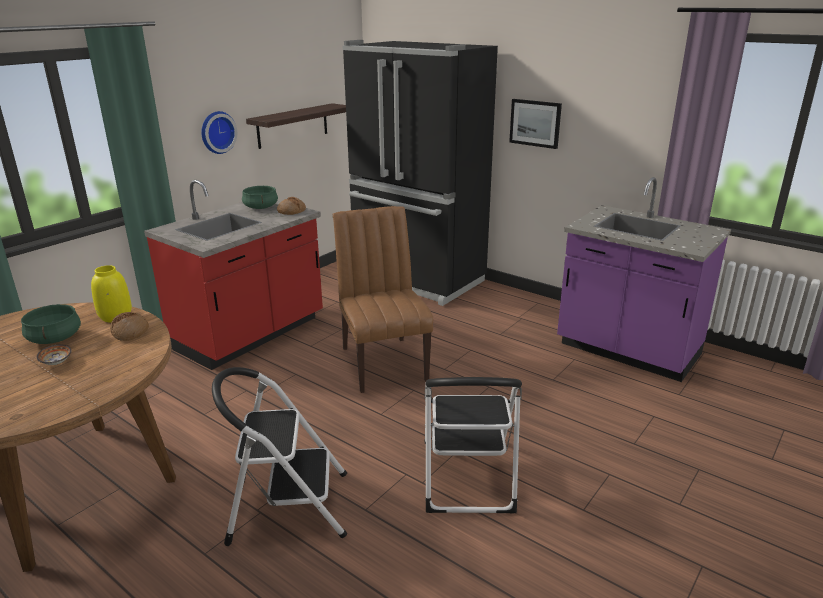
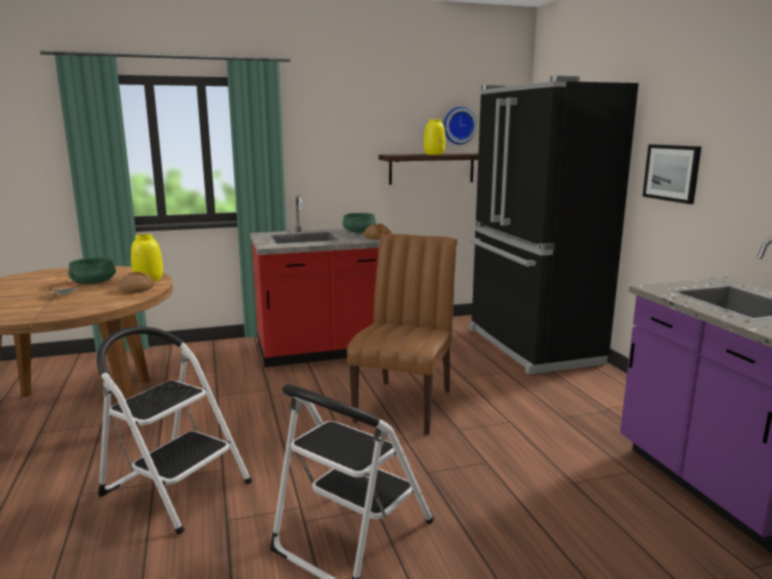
camera: 35 degrees right, 10 degrees down
wall clock [201,111,237,154] -> wall clock moved to [443,107,477,145]
none -> yellow vase [424,120,445,155]

